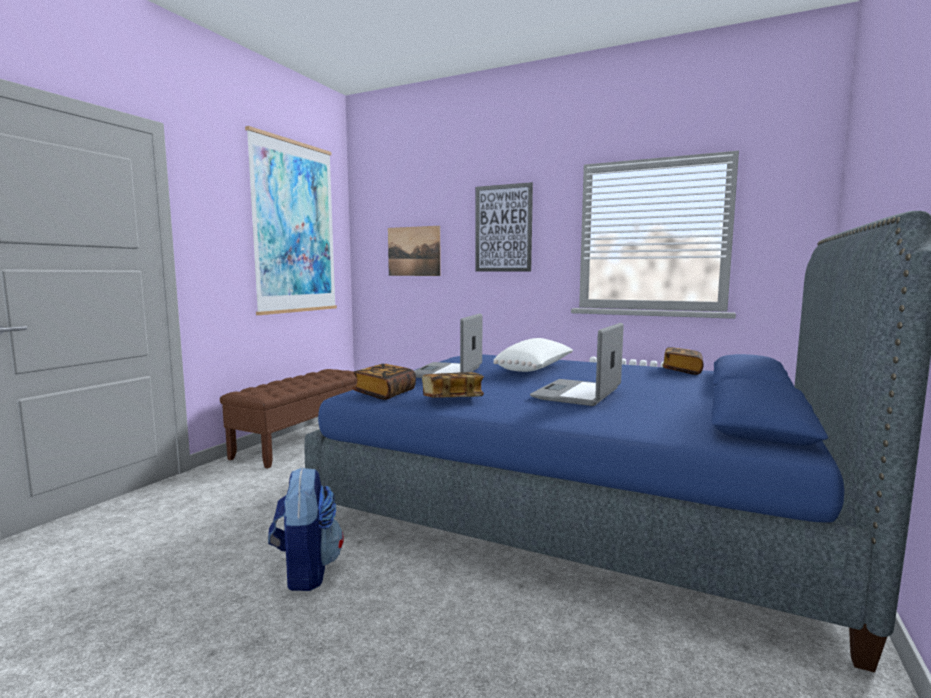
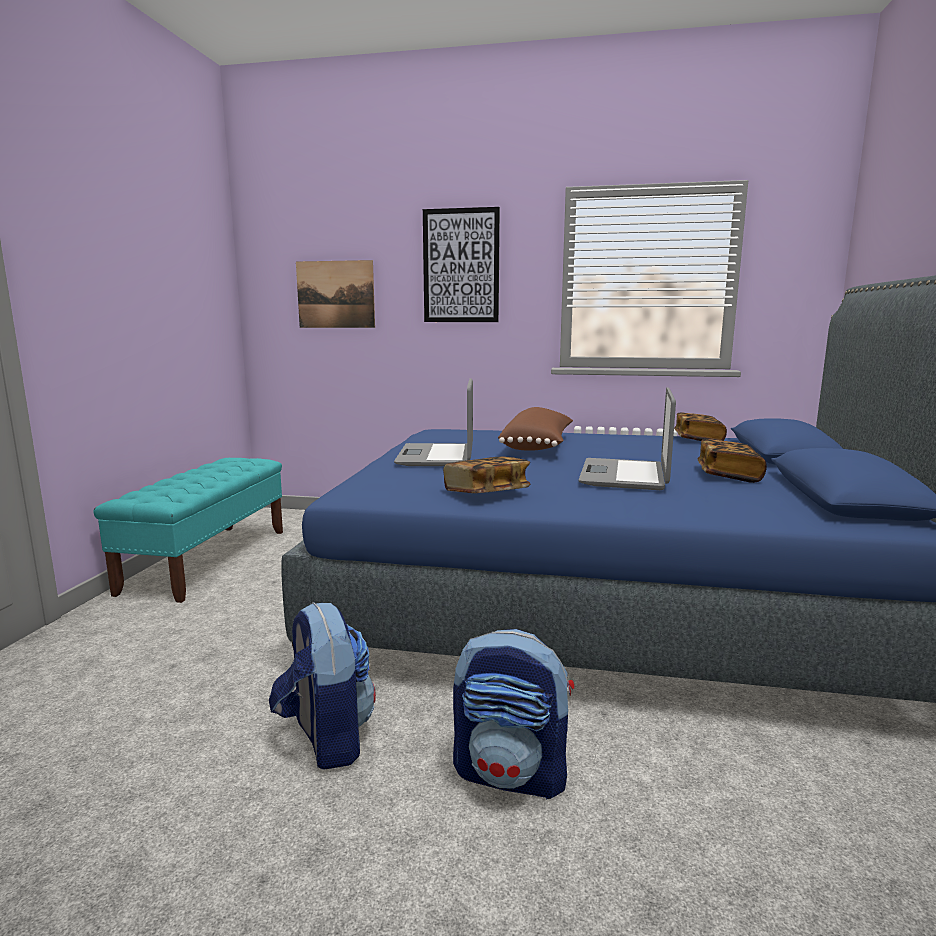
camera: 15 degrees left, 5 degrees up
brown bench [220,369,357,468] -> turquoise bench [93,458,283,603]
picture [245,126,337,315] -> none
book [353,364,416,400] -> book moved to [698,439,767,483]
white pillow [493,338,573,372] -> brown pillow [498,407,573,451]
none -> backpack [453,629,574,799]

